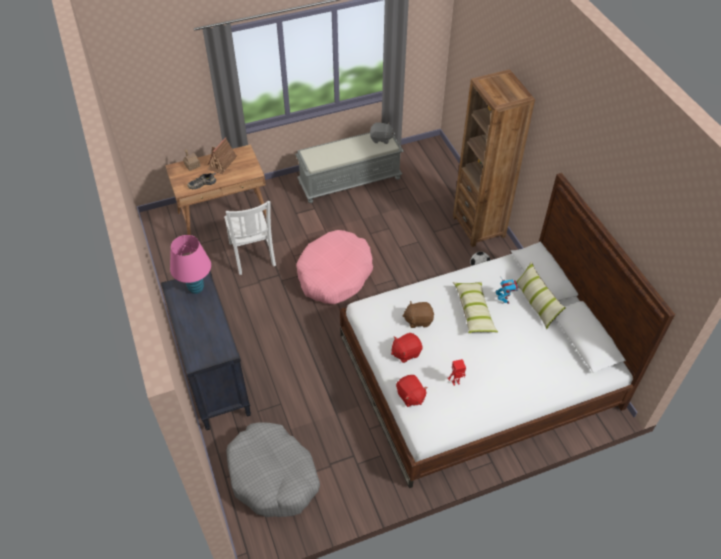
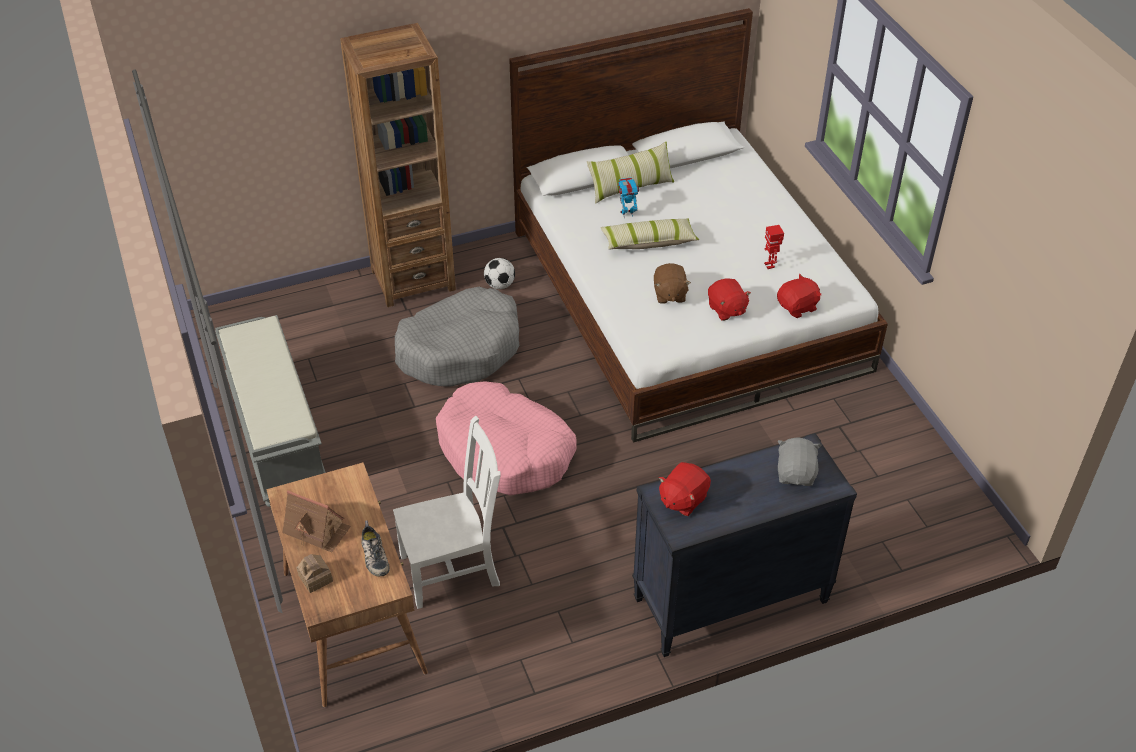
camera: 90 degrees left, 5 degrees down
pink table lamp [170,235,211,294] -> red plush toy [659,462,711,516]
grey dog bed [226,422,320,517] -> grey dog bed moved to [395,287,519,387]
grey plush toy [369,122,395,144] -> grey plush toy moved to [778,438,821,486]

